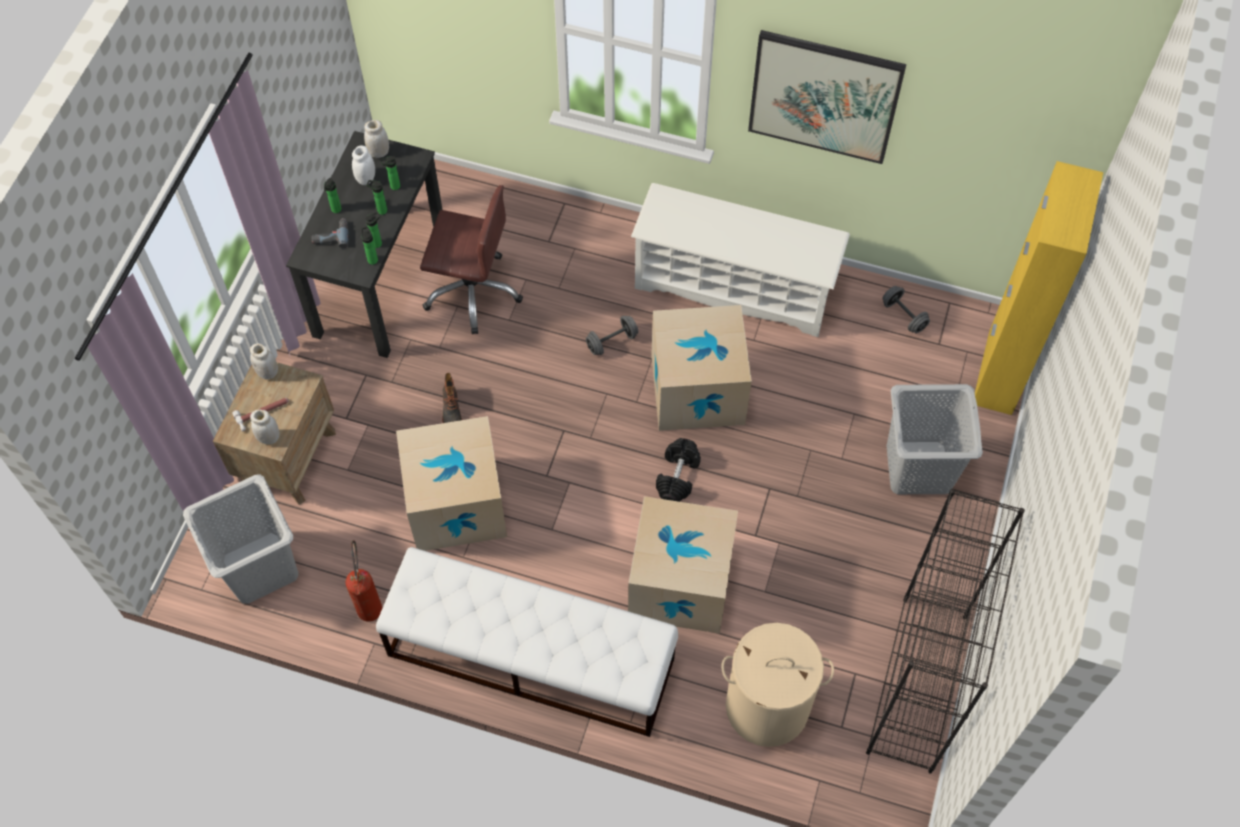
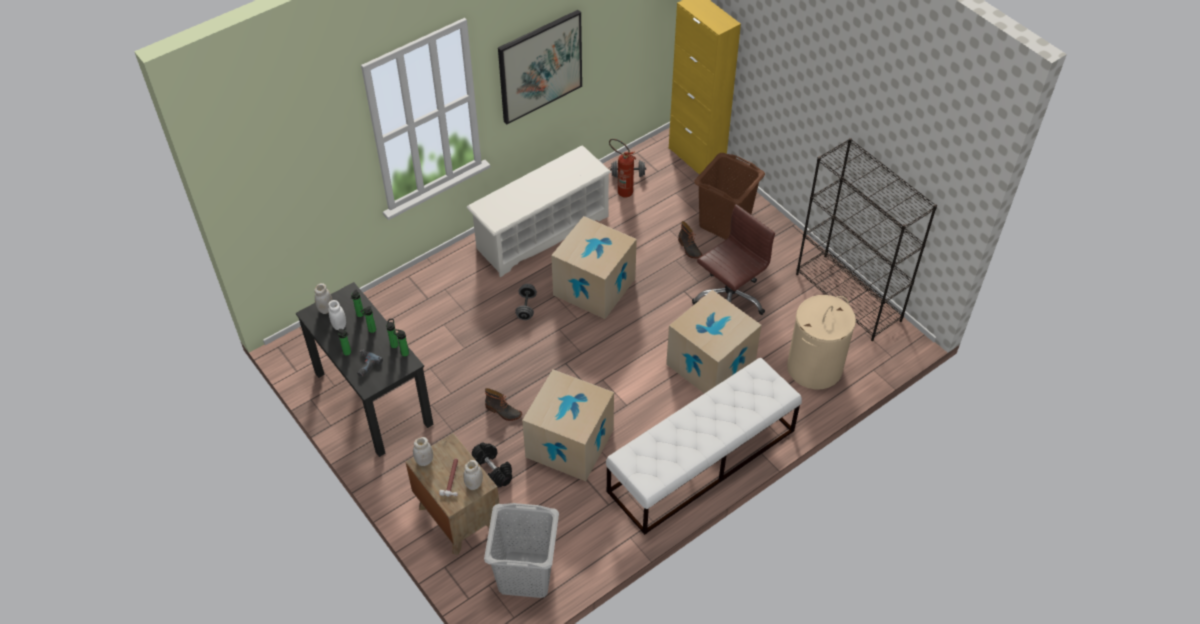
camera: 55 degrees left, 10 degrees down
fire extinguisher [346,540,382,621] -> fire extinguisher moved to [609,139,637,198]
brown office chair [420,185,523,334] -> brown office chair moved to [692,204,775,315]
black dumbbell [656,438,701,502] -> black dumbbell moved to [472,443,512,487]
grey laundry basket [886,384,983,494] -> brown laundry basket [694,153,765,240]
none -> boot [678,221,703,259]

